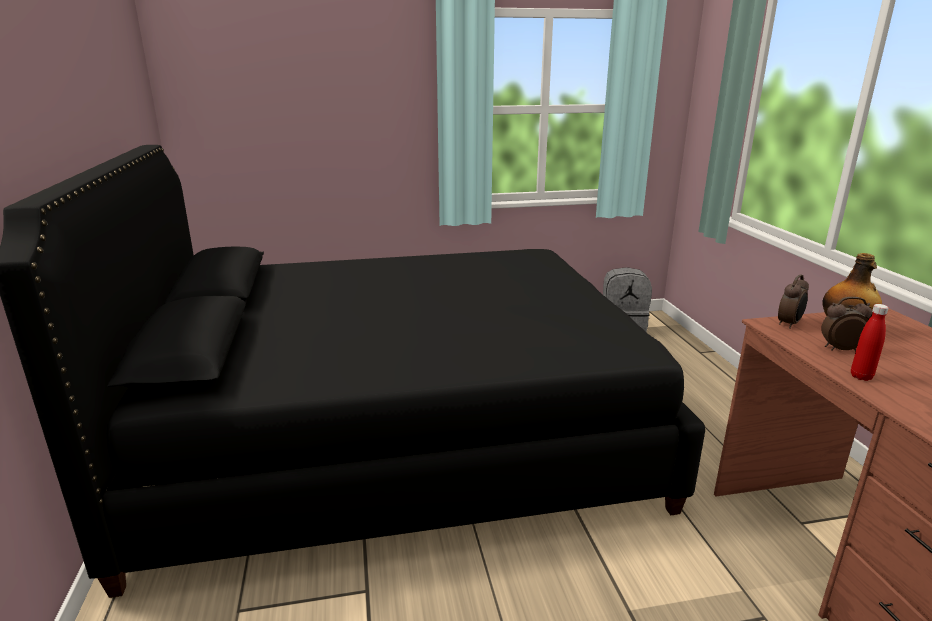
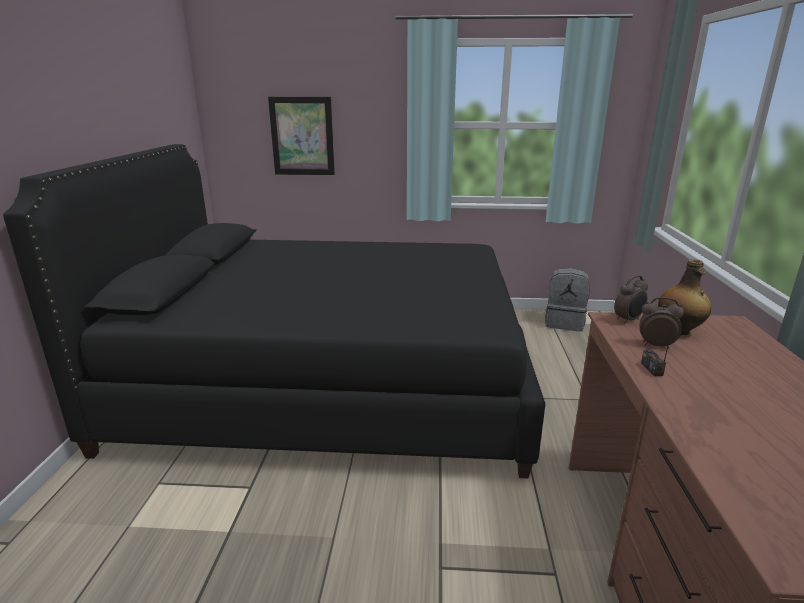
camera: 15 degrees right, 0 degrees up
red bottle [851,304,889,381] -> radio [641,310,676,376]
none -> picture [268,97,335,175]

